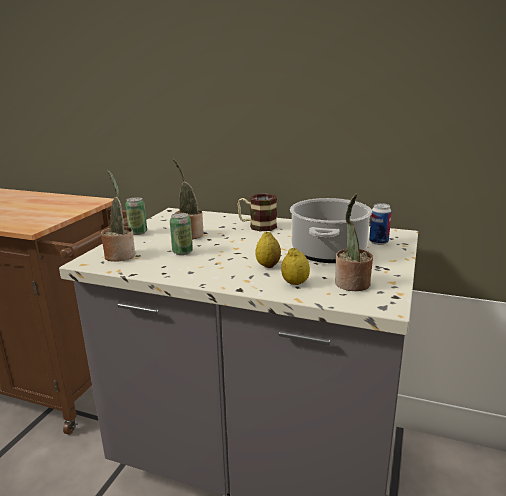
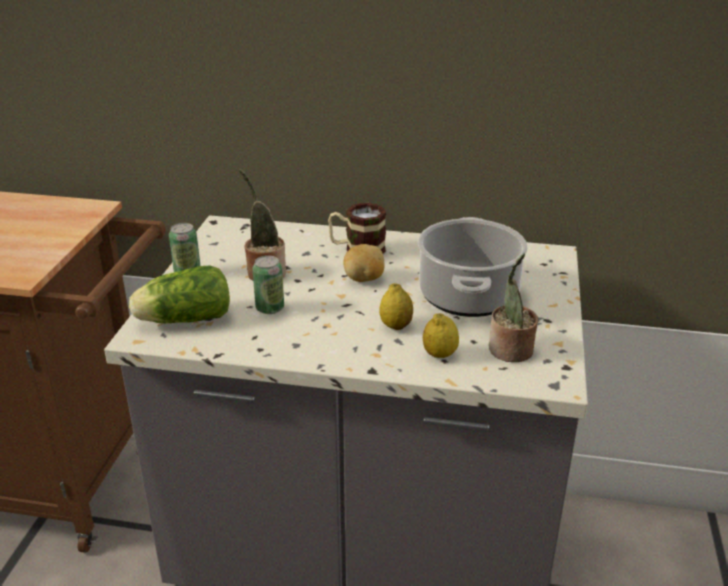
camera: 10 degrees left, 10 degrees up
potted plant [101,170,135,262] -> lettuce [129,266,230,323]
can [369,203,392,245] -> none
none -> potato [344,244,385,282]

